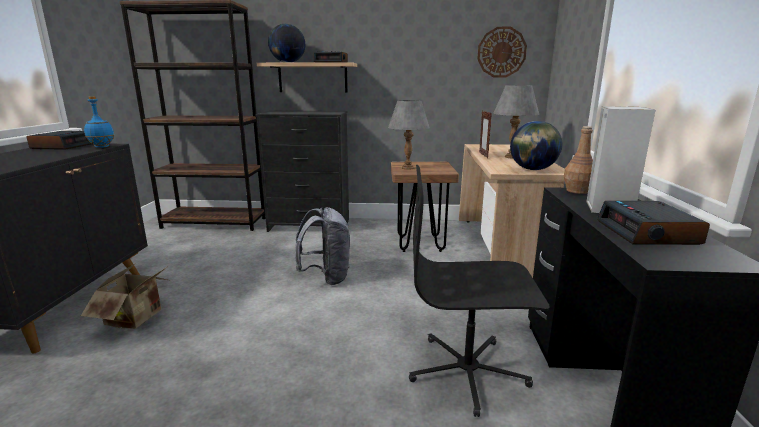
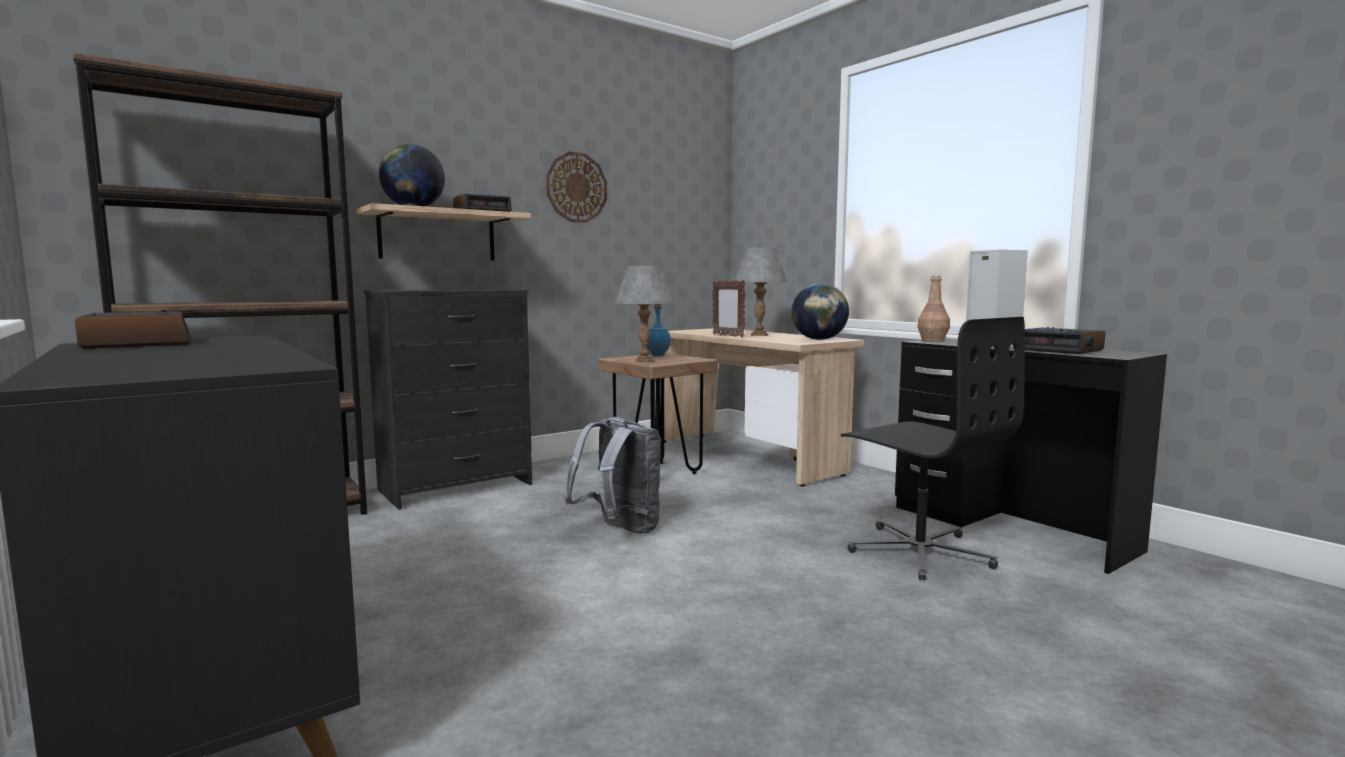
camera: 40 degrees left, 10 degrees down
cardboard box [81,263,172,329] -> none
blue bottle [84,96,115,148] -> blue bottle moved to [647,304,671,356]
black office chair [409,165,550,417] -> black office chair turned 90 degrees counterclockwise [841,317,1025,580]
wall clock [477,27,527,78] -> wall clock moved to [546,151,607,223]

